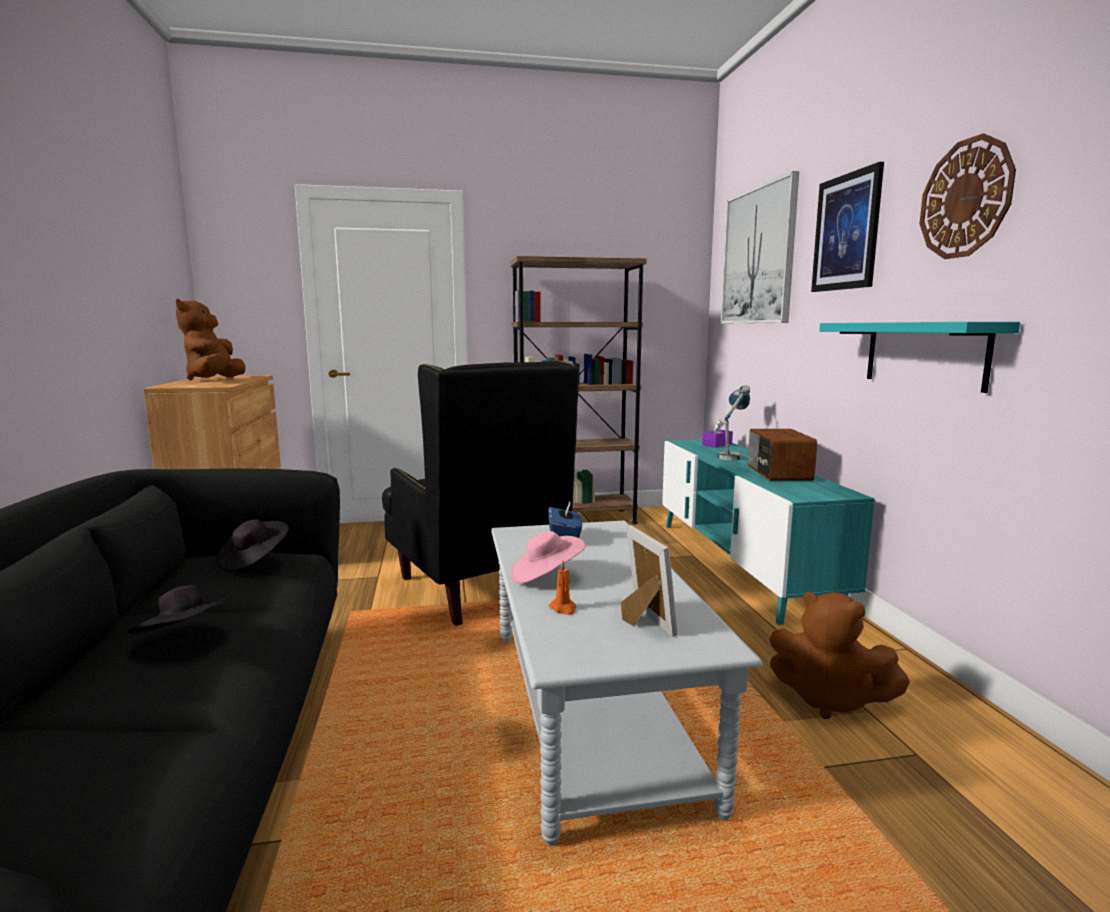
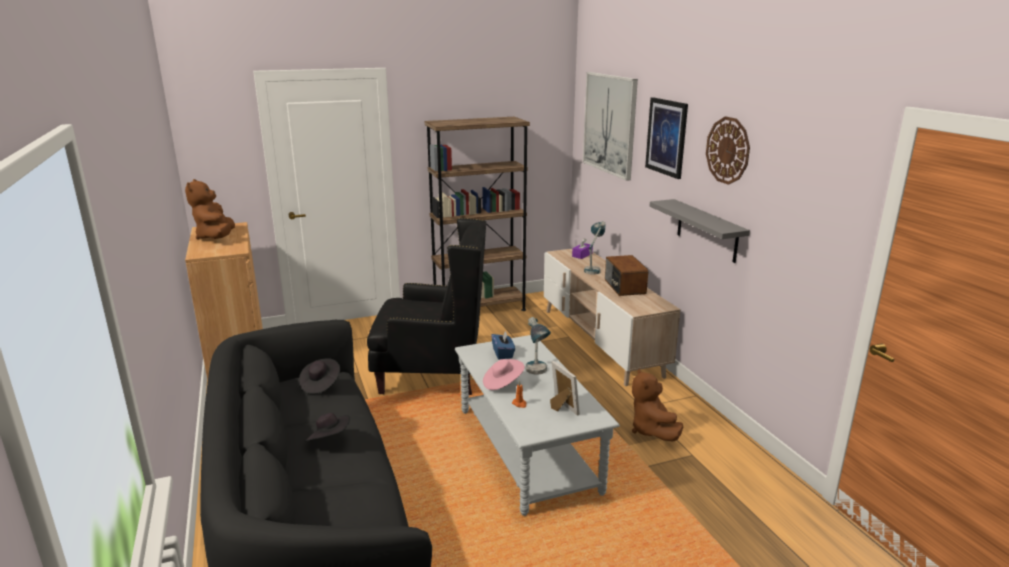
camera: 10 degrees left, 10 degrees up
black armchair [382,359,580,626] -> black armchair turned 45 degrees counterclockwise [367,218,486,395]
turquoise tv stand [662,439,875,625] -> beige tv stand [544,249,681,386]
brown plush toy [769,592,910,719] -> brown plush toy turned 60 degrees clockwise [632,368,683,442]
turquoise shelf [819,322,1020,393] -> grey shelf [650,199,750,263]
none -> table lamp [526,317,551,375]

